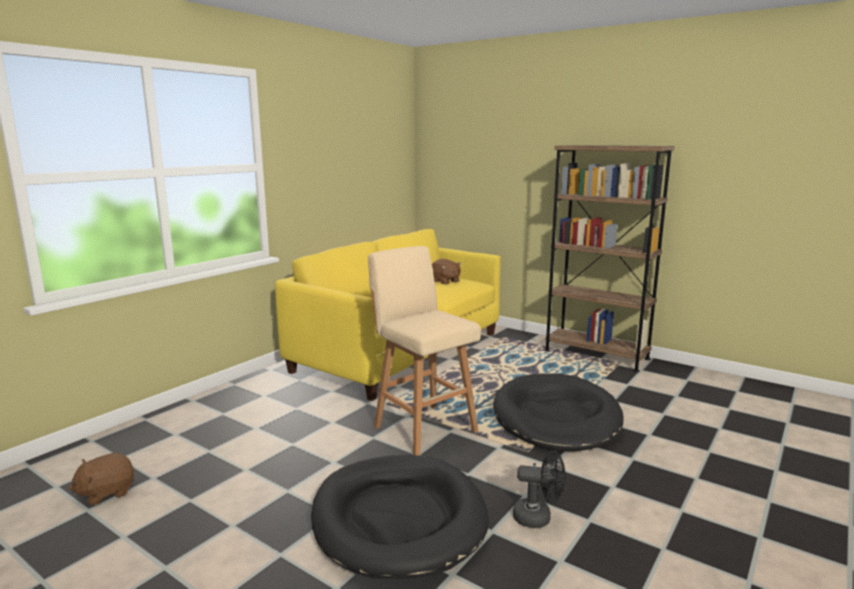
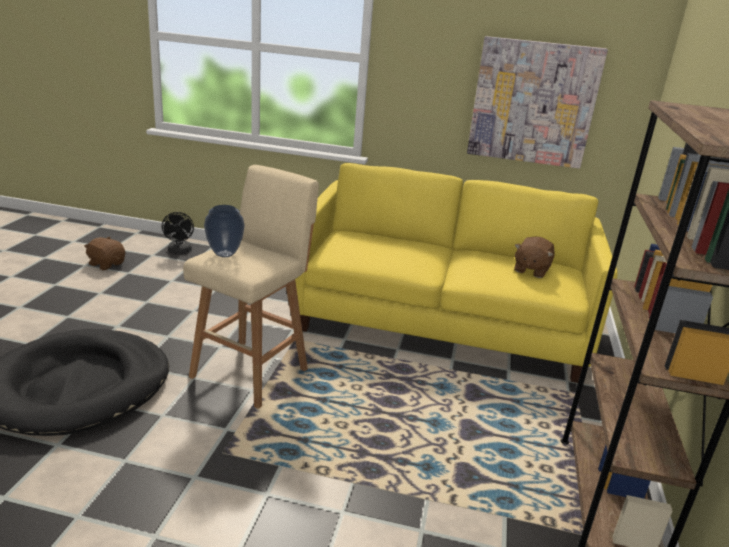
camera: 65 degrees right, 10 degrees up
black dog bed [493,373,624,451] -> none
black fan [513,451,565,528] -> black fan moved to [162,212,194,254]
none -> vase [204,205,245,257]
none -> picture [467,36,608,169]

